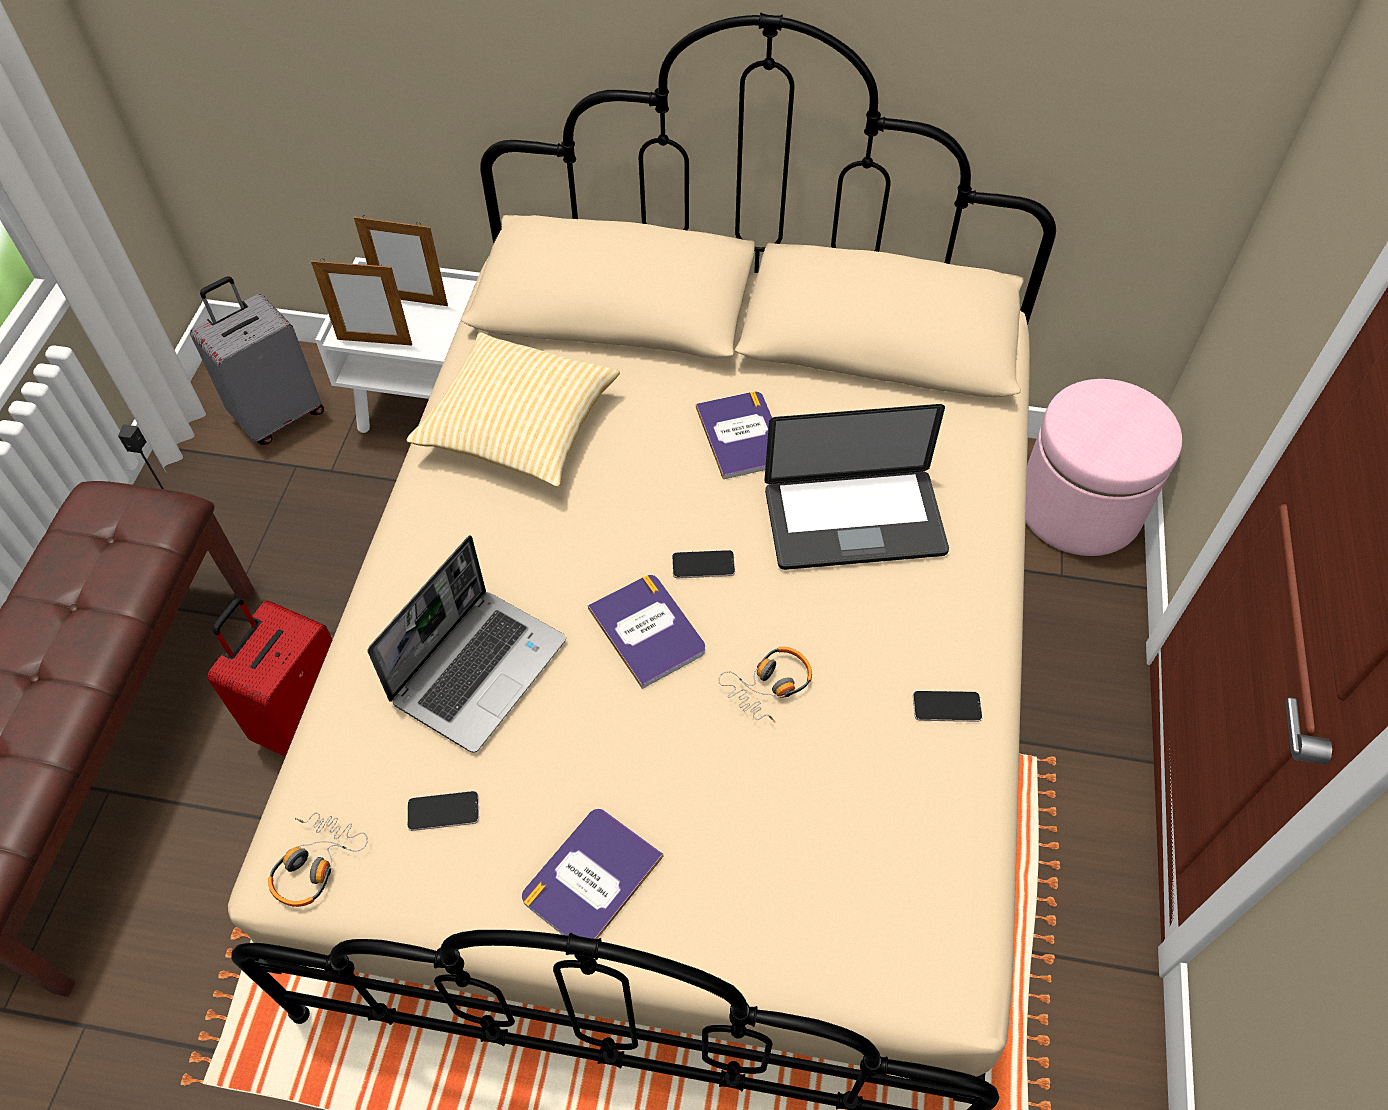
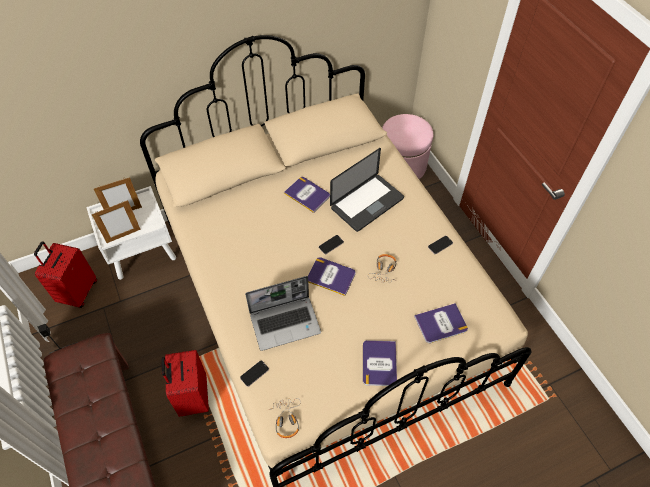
camera: 35 degrees left, 0 degrees up
grey suitcase [190,276,324,445] -> red suitcase [34,241,97,308]
laptop [368,535,566,753] -> laptop turned 75 degrees clockwise [245,276,321,351]
pillow [406,332,620,488] -> none
phone [407,791,479,831] -> phone moved to [240,360,269,387]
none -> book [414,303,468,343]

